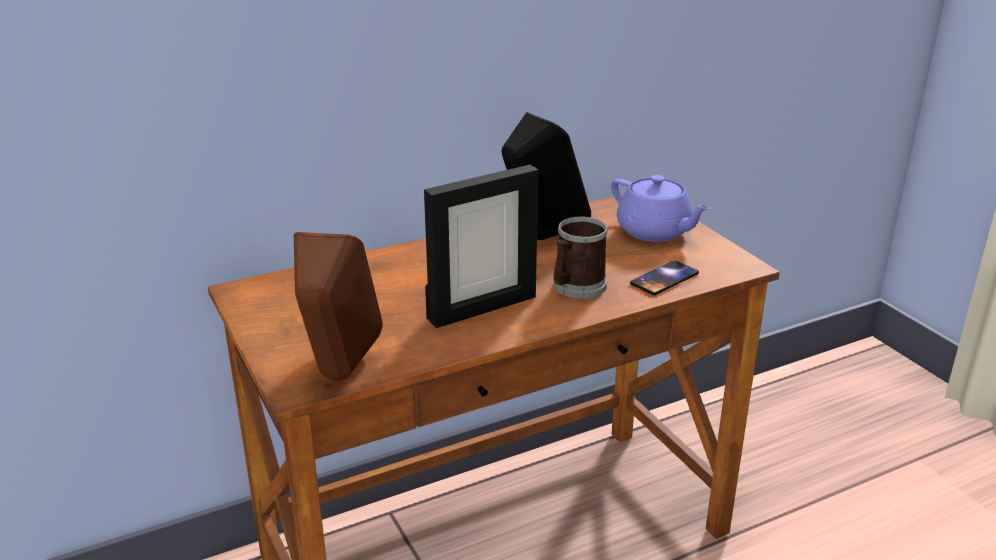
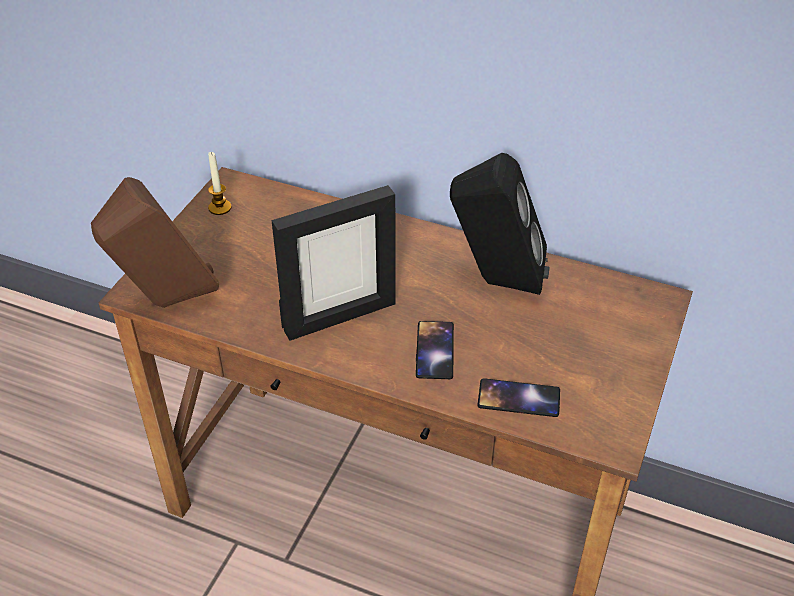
camera: 50 degrees right, 15 degrees up
picture frame [424,165,538,328] -> picture frame turned 45 degrees counterclockwise [272,185,396,341]
mug [554,217,608,299] -> phone [416,321,454,379]
purple teapot [611,175,711,242] -> none
none -> candle [208,152,232,215]

